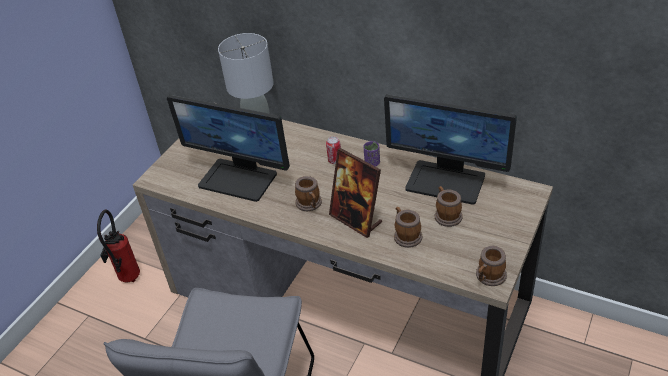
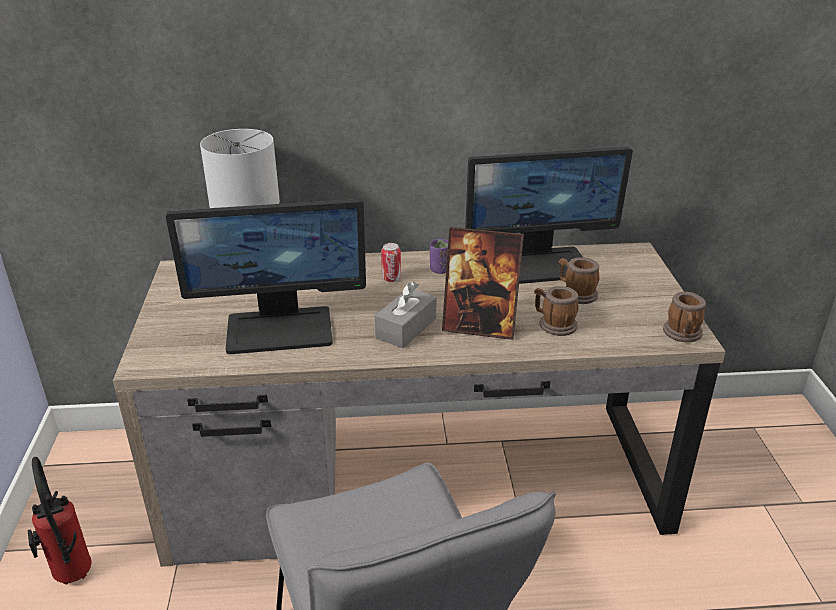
camera: 35 degrees left, 10 degrees down
mug [295,176,322,211] -> grey tissue box [375,282,437,348]

